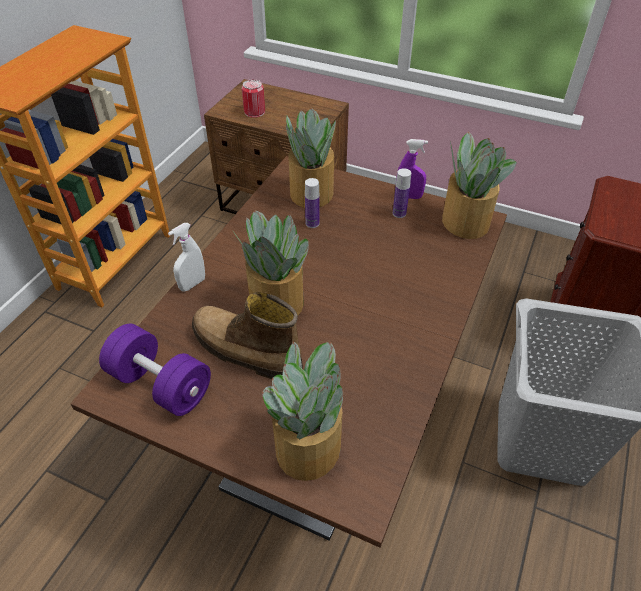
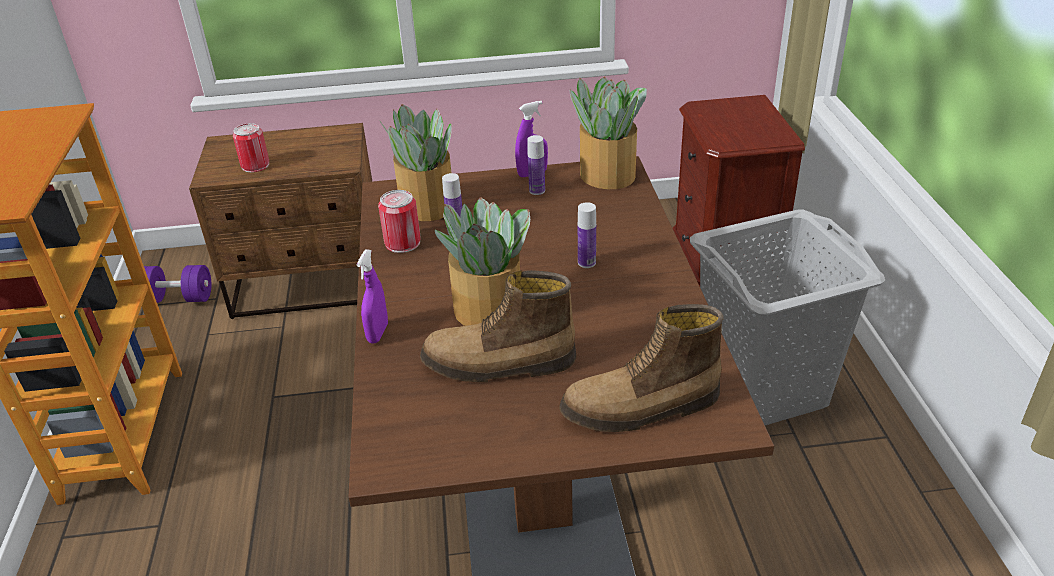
camera: 30 degrees left, 10 degrees down
purple dumbbell [99,324,211,416] -> purple dumbbell moved to [144,265,211,303]
white spray bottle [168,223,205,292] -> purple spray bottle [356,249,388,344]
potted plant [262,342,343,481] -> boot [559,304,724,432]
none -> can [378,190,421,253]
none -> bottle [578,202,596,268]

